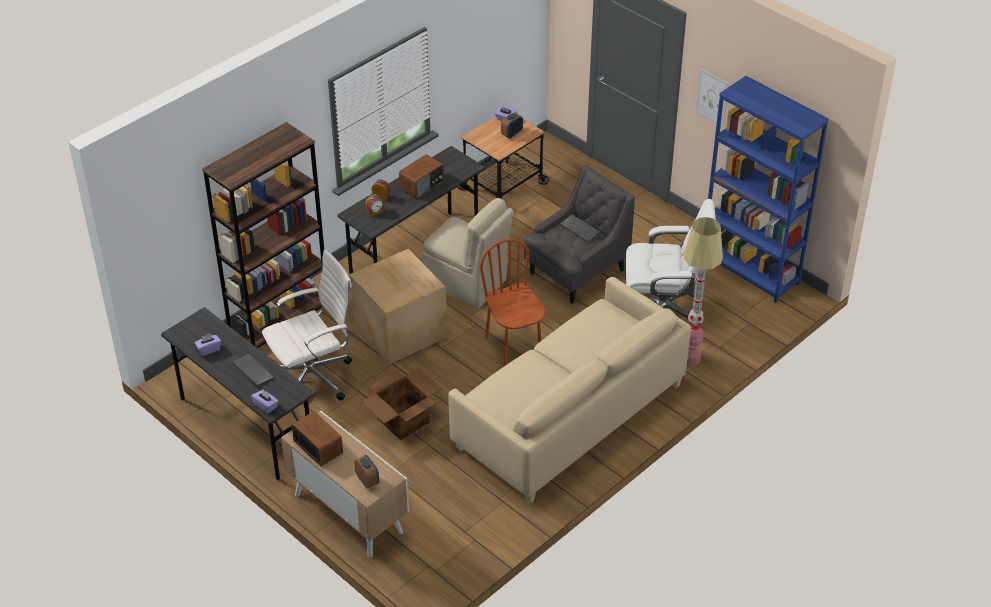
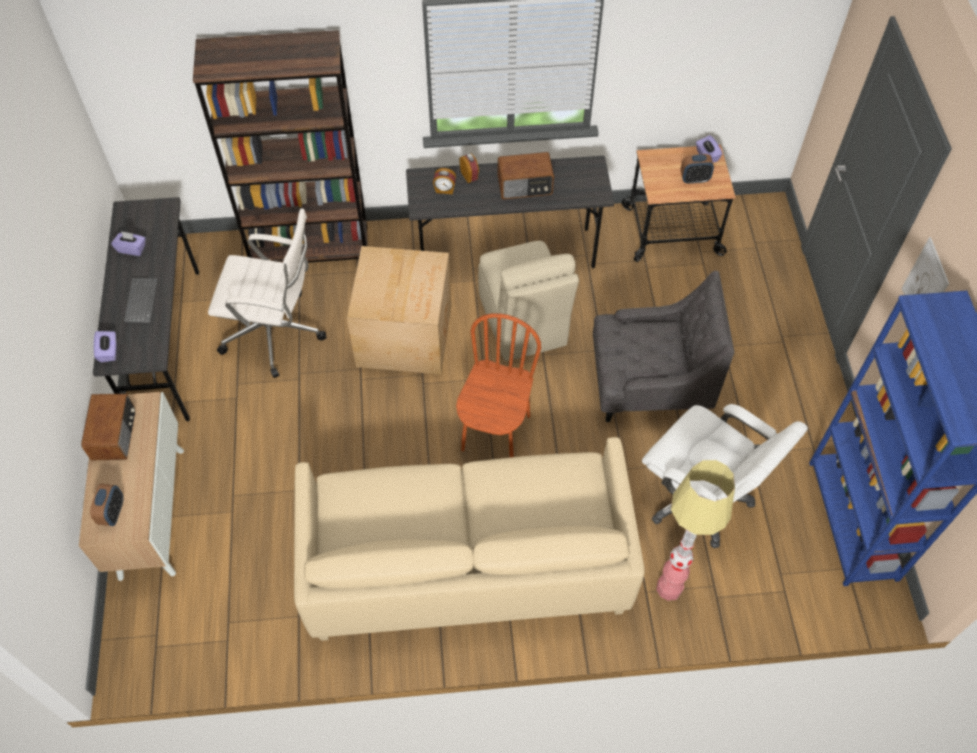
camera: 40 degrees right, 15 degrees up
cardboard box [361,368,442,440] -> none
keyboard [559,214,601,242] -> none

